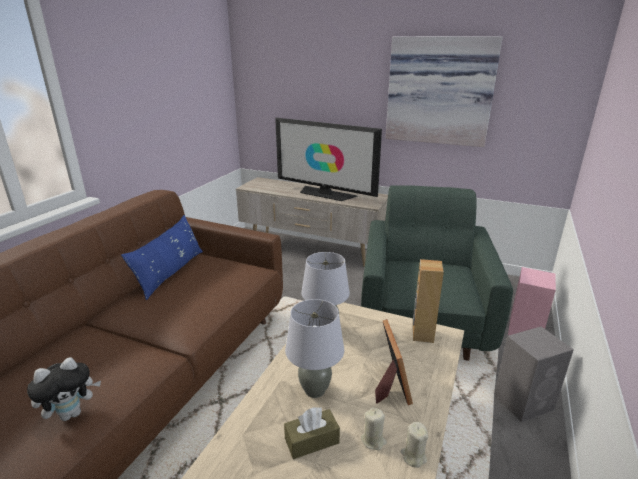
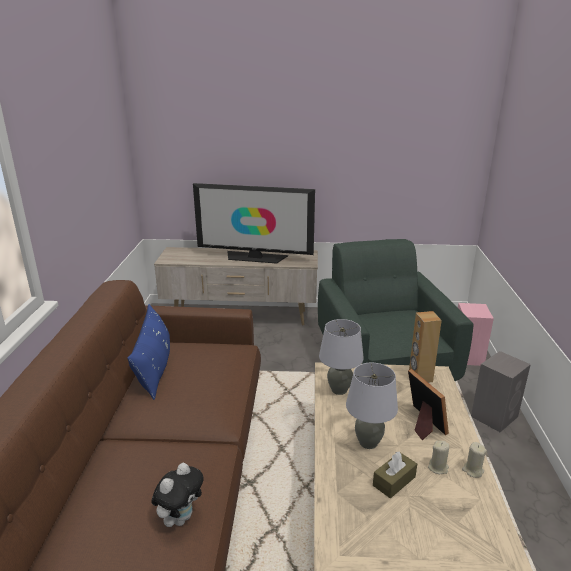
camera: 20 degrees left, 0 degrees up
picture [386,36,503,147] -> none

